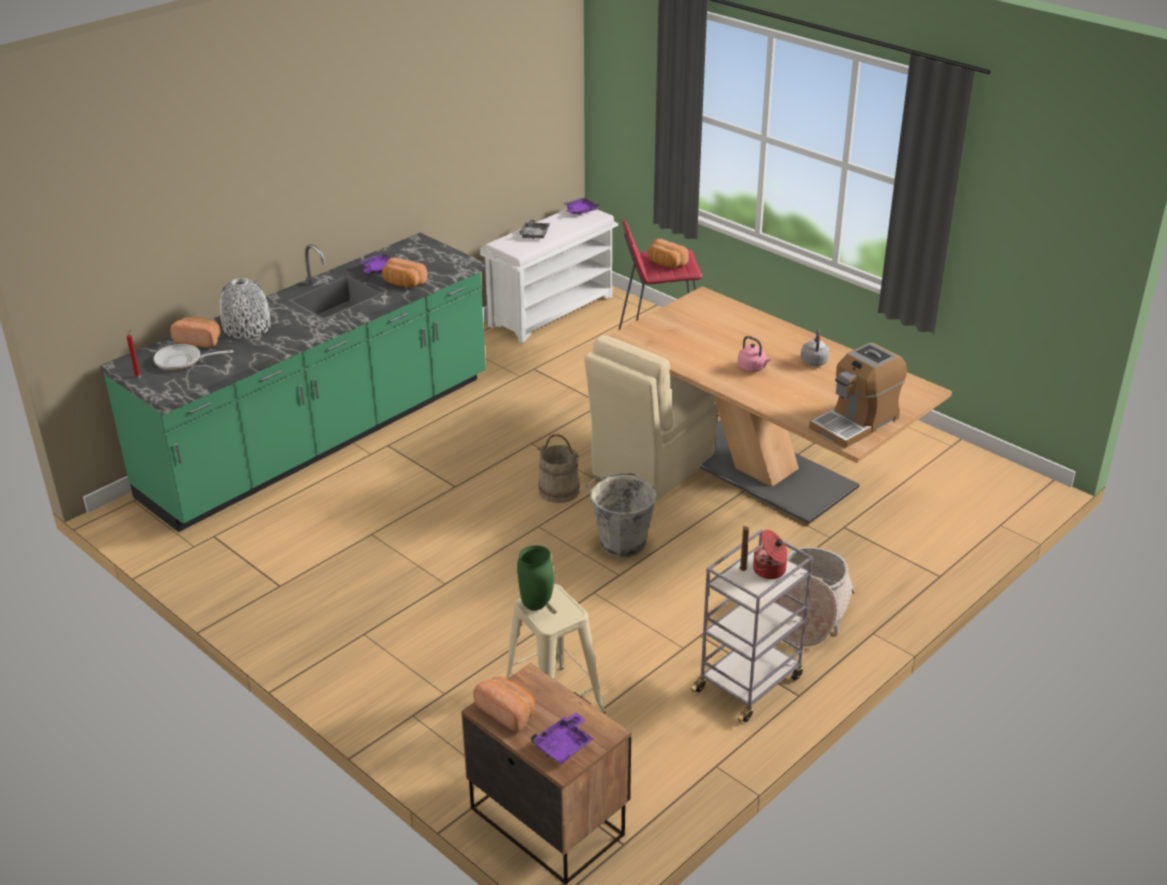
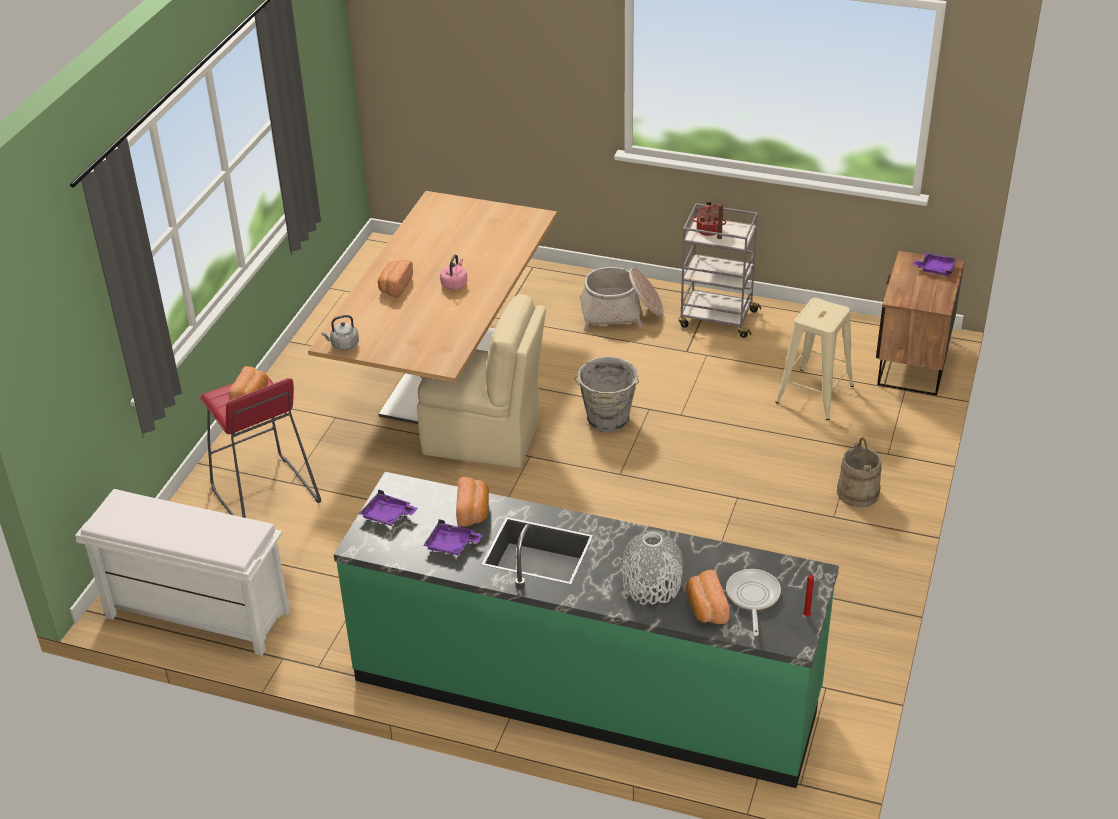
camera: 115 degrees left, 5 degrees up
frying pan [154,344,233,370] -> frying pan turned 150 degrees counterclockwise [726,569,781,636]
bread [473,676,535,731] -> bread moved to [378,260,413,298]
green vase [517,545,554,611] -> none
grey tray [519,219,550,239] -> none
beige bucket [538,434,580,503] -> beige bucket moved to [837,437,882,507]
purple tray [563,197,599,215] -> purple tray moved to [359,489,418,526]
grey kettle [800,329,830,366] -> grey kettle moved to [321,315,359,350]
coffee machine [809,343,907,448] -> none

